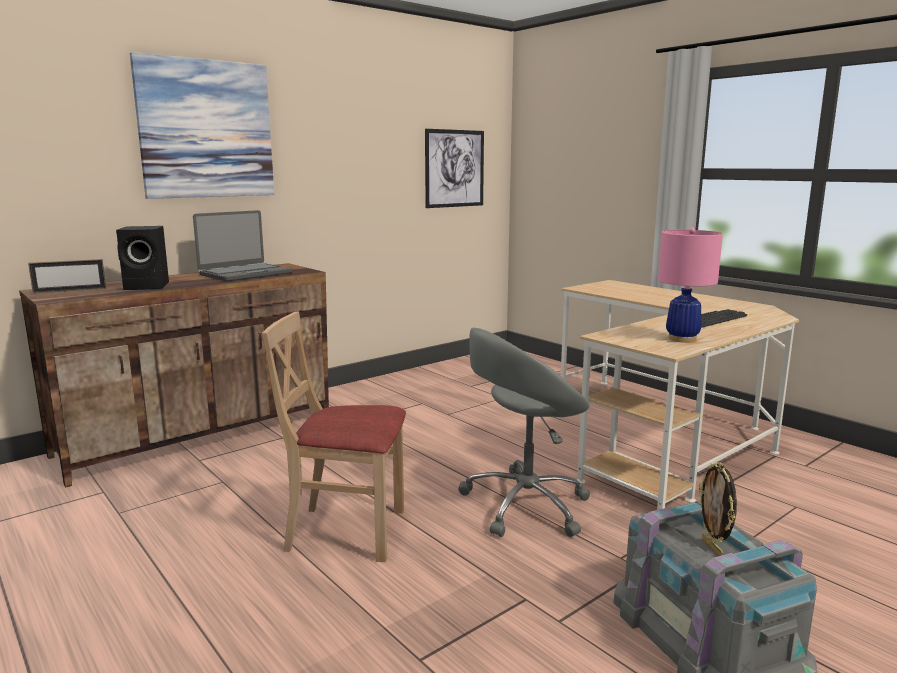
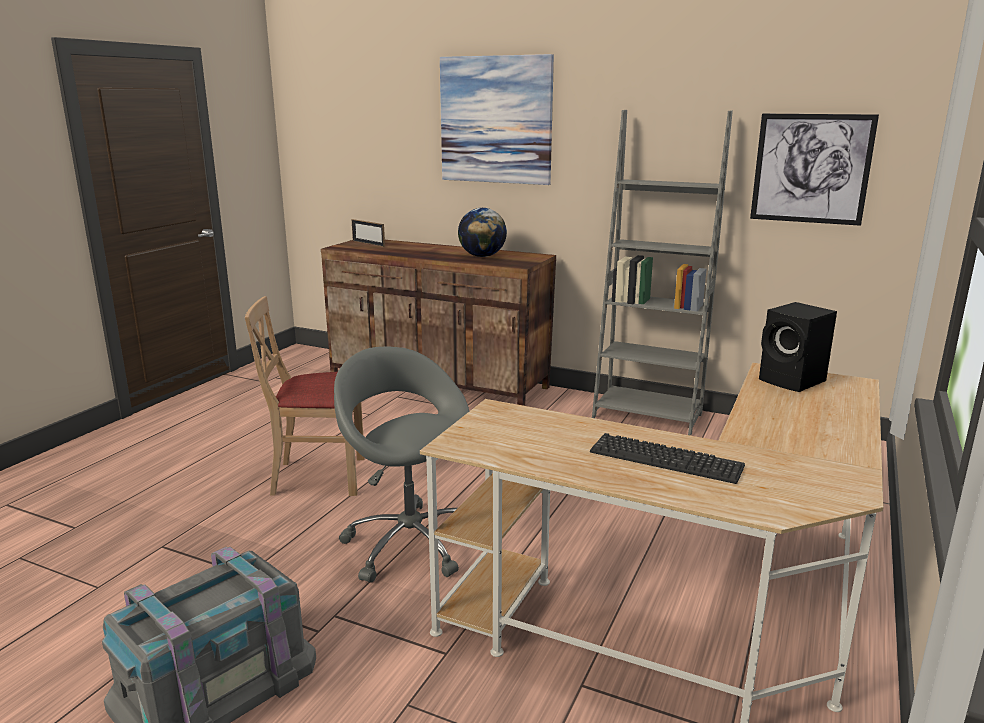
camera: 65 degrees right, 5 degrees up
black speaker [116,226,169,290] -> black speaker moved to [759,302,837,392]
laptop [193,210,292,281] -> globe [458,208,507,257]
beige chair [262,312,406,562] -> beige chair turned 75 degrees counterclockwise [245,296,365,496]
pink table lamp [658,227,723,343] -> none
picture frame [699,461,737,556] -> none
none -> grey bookcase [592,110,733,436]

